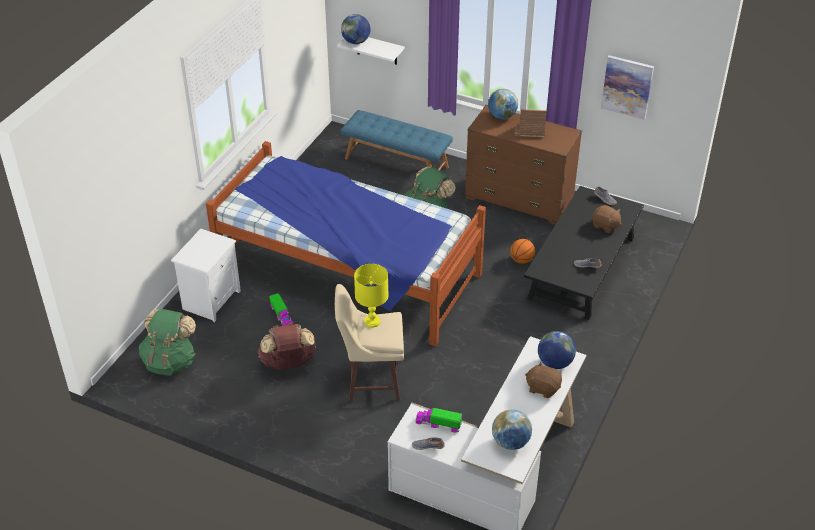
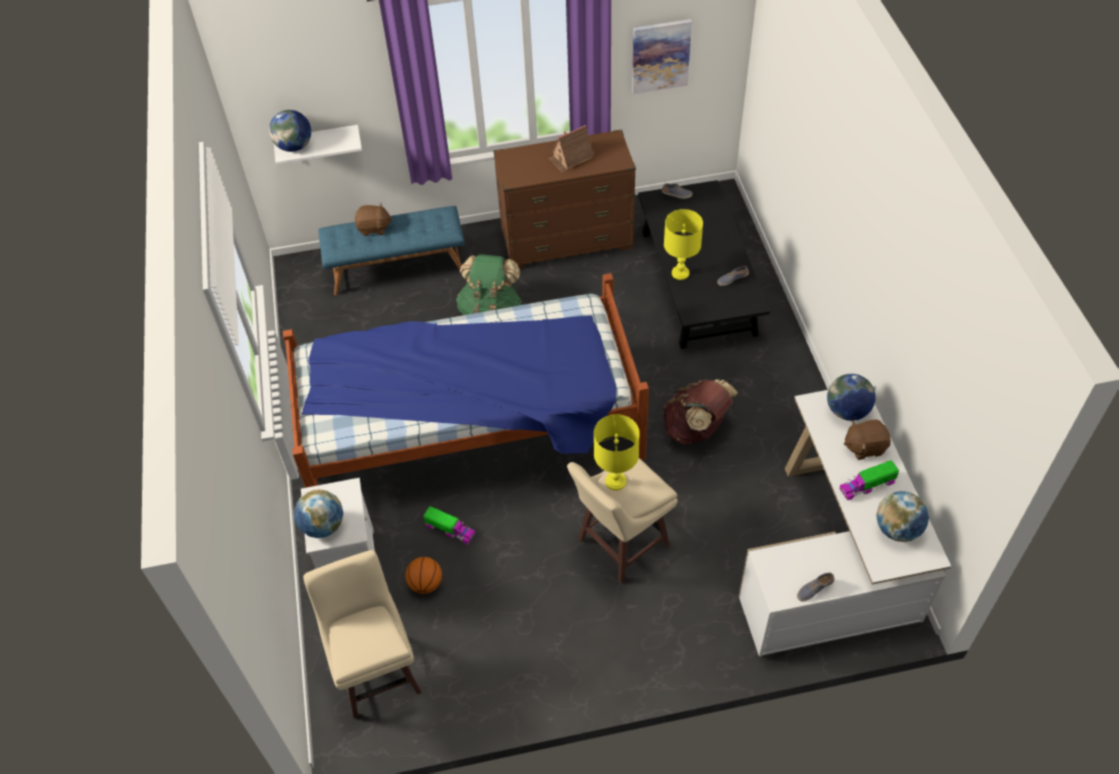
camera: 35 degrees left, 10 degrees up
green backpack [139,309,196,376] -> beige stool [303,550,421,719]
brown backpack [258,323,316,370] -> brown backpack moved to [663,379,738,445]
toy truck [415,408,462,432] -> toy truck moved to [839,460,899,500]
globe [488,89,518,119] -> globe moved to [294,489,343,538]
basketball [510,239,535,264] -> basketball moved to [405,557,442,594]
brown plush toy [592,205,622,233] -> brown plush toy moved to [355,203,392,236]
none -> yellow table lamp [664,209,703,280]

